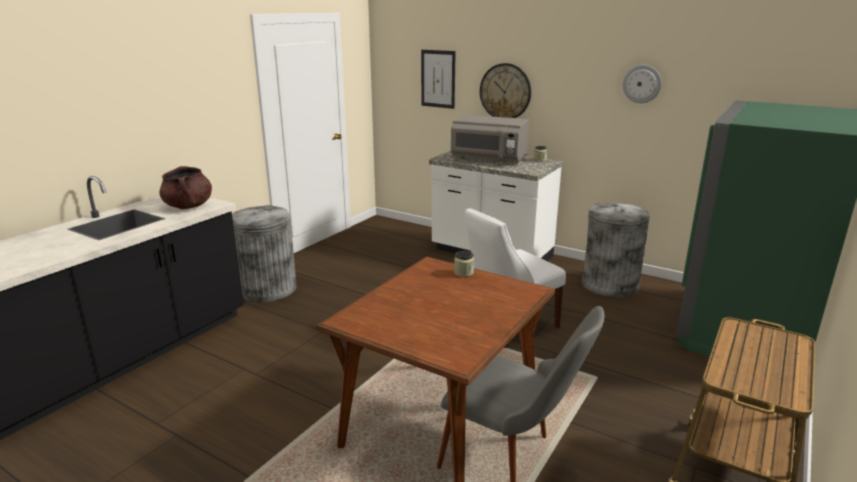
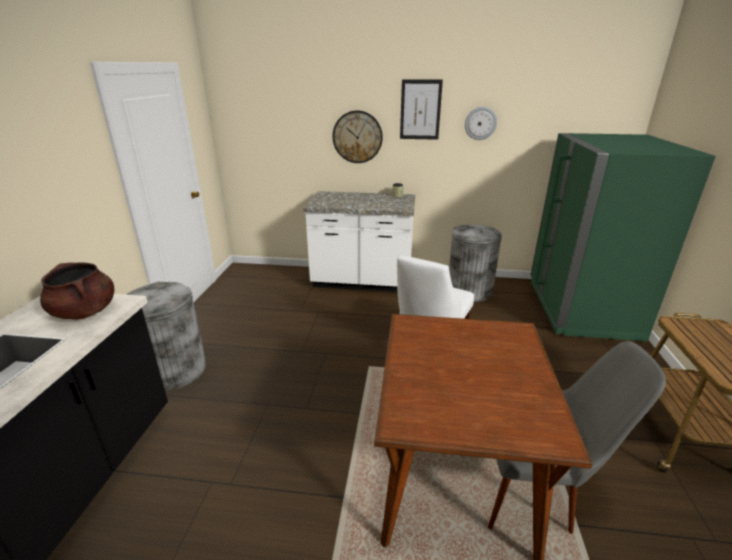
camera: 25 degrees left, 5 degrees up
picture [421,50,456,109] -> picture moved to [400,79,443,140]
grey microwave [451,115,530,163] -> none
jar [454,251,474,277] -> none

